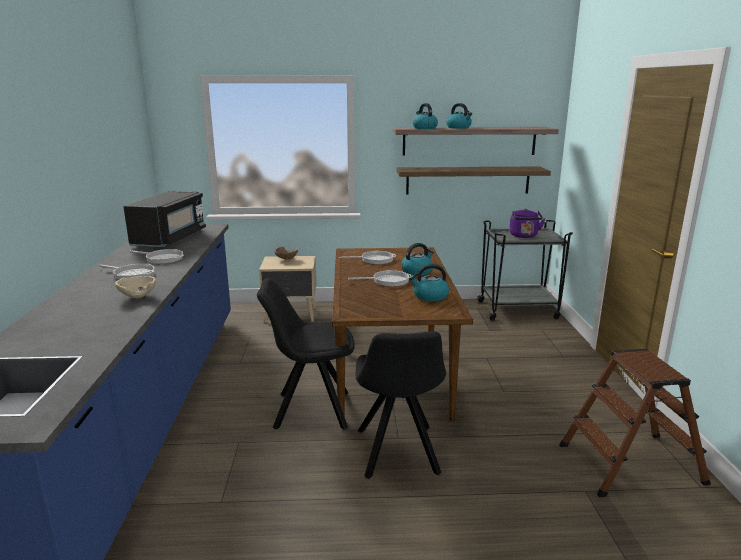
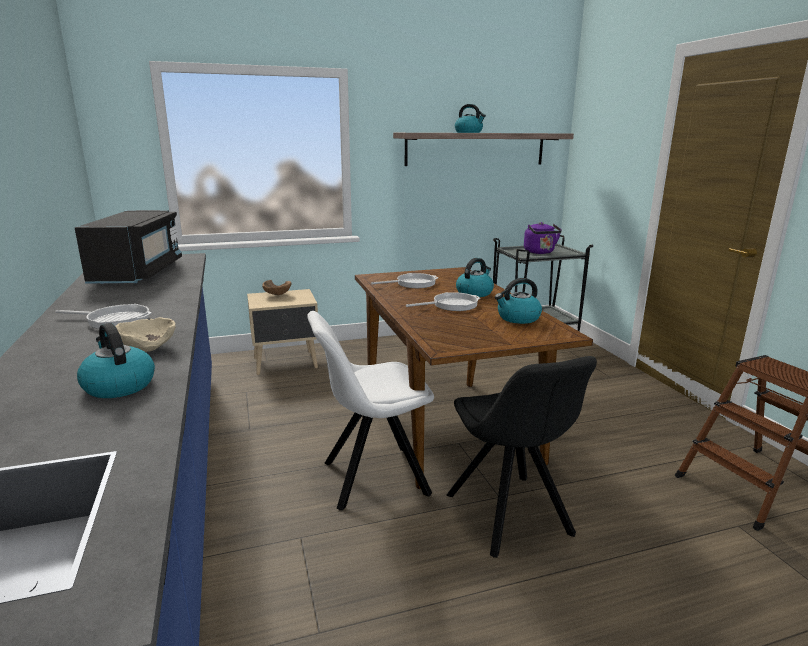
camera: 15 degrees left, 0 degrees up
frying pan [129,249,184,264] -> none
black chair [257,278,355,430] -> white chair [307,311,434,511]
shelf [397,167,551,194] -> none
kettle [413,103,438,129] -> kettle moved to [77,323,155,398]

